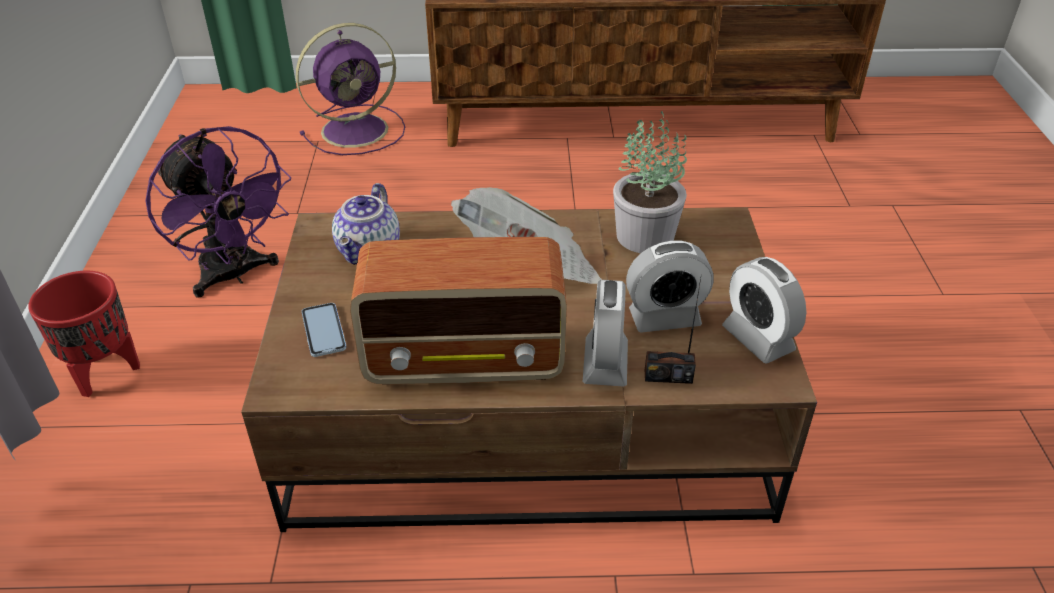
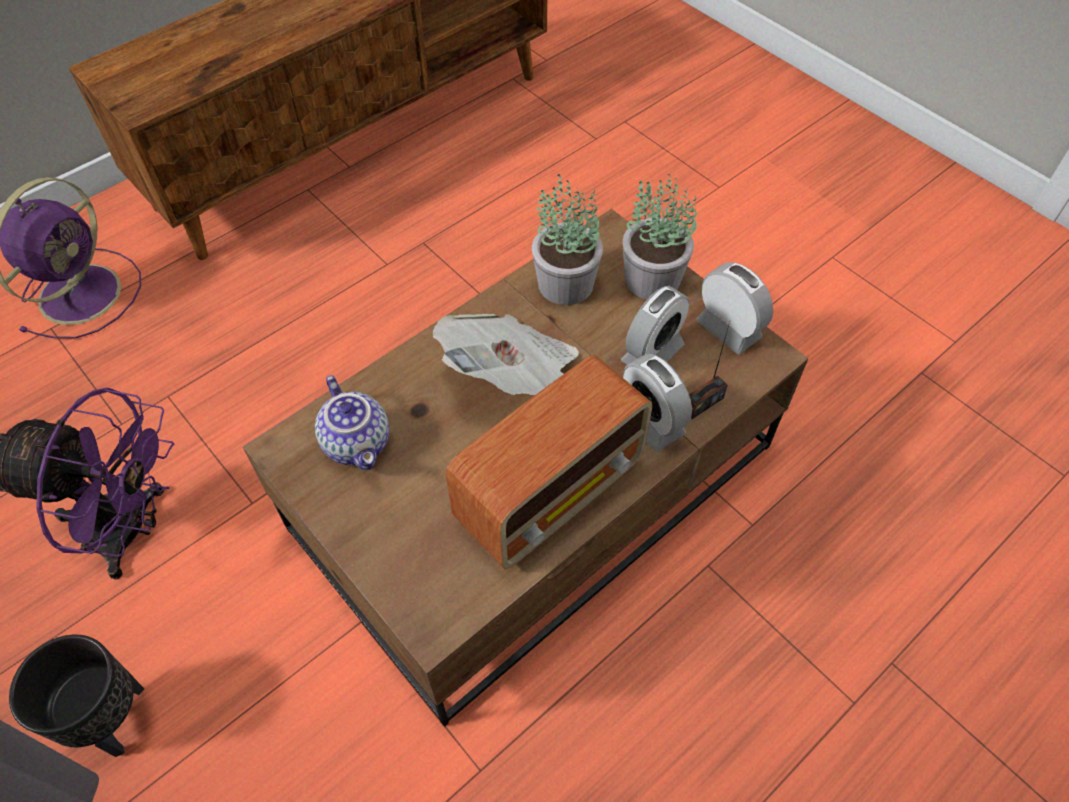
camera: 40 degrees left, 15 degrees up
red planter [28,270,140,397] -> black planter [9,634,144,757]
phone [301,303,347,357] -> none
alarm clock [722,257,806,363] -> alarm clock turned 150 degrees counterclockwise [696,262,773,354]
none -> potted plant [623,174,697,299]

